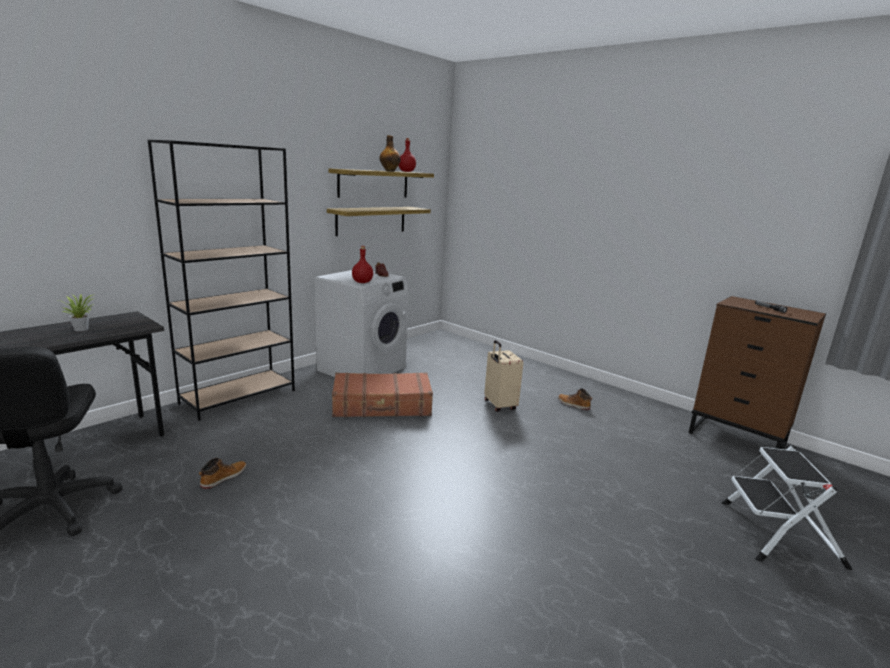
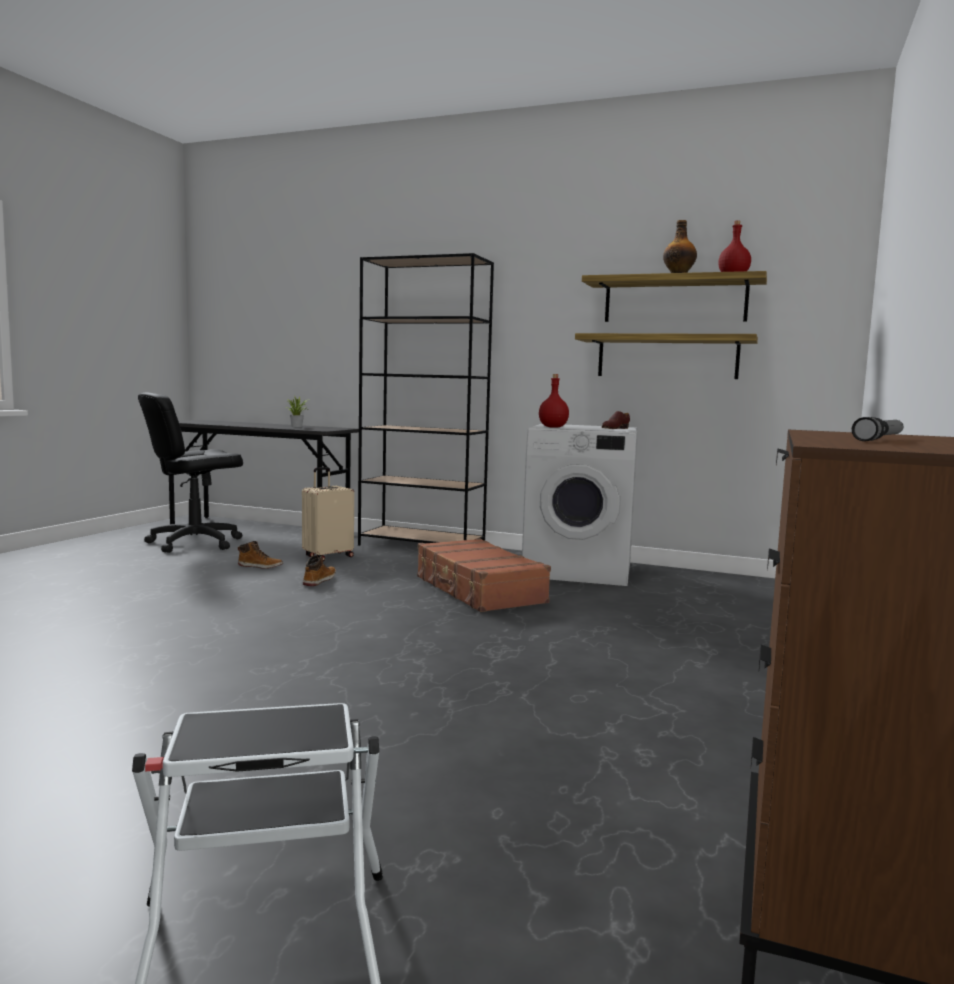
camera: 70 degrees right, 10 degrees down
beige suitcase [484,340,523,412] -> beige suitcase moved to [302,467,354,561]
boot [558,388,592,410] -> boot moved to [303,555,336,586]

